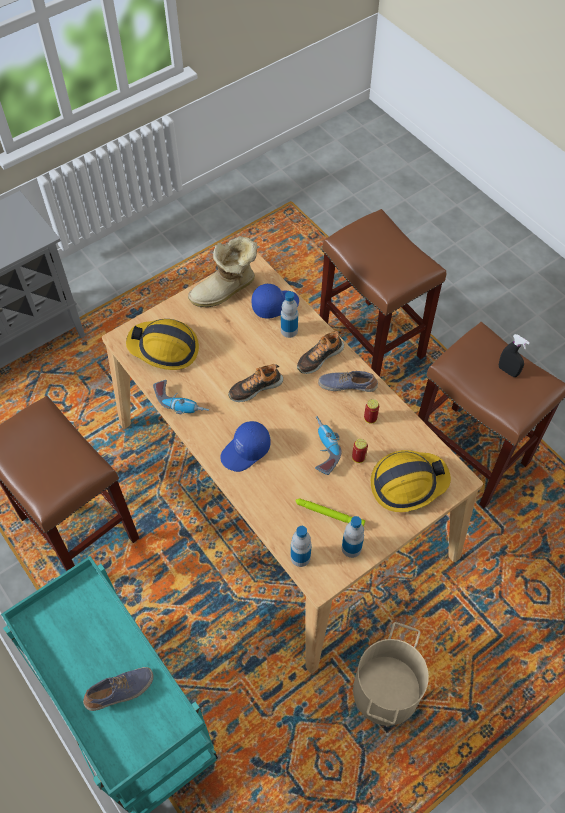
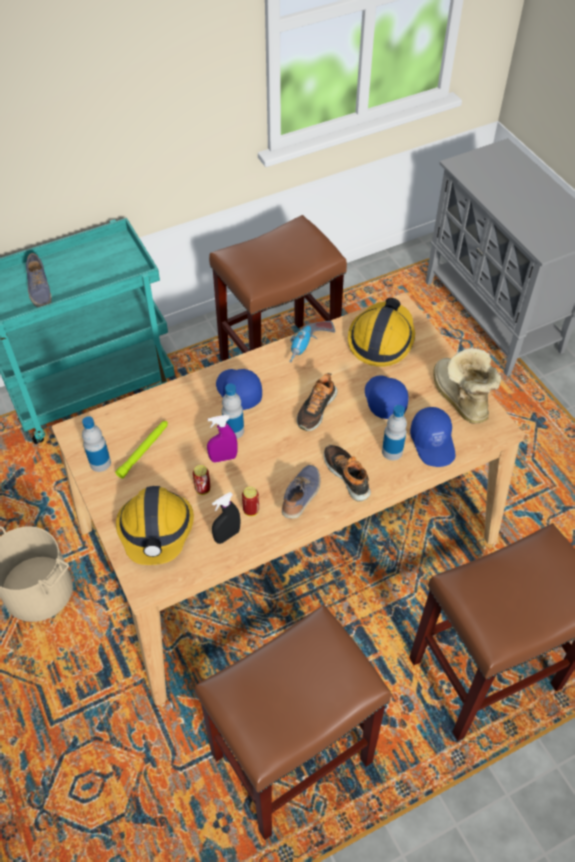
camera: 100 degrees right, 5 degrees down
shoe [228,364,283,402] -> shoe turned 135 degrees counterclockwise [297,373,338,431]
bottle [291,526,312,567] -> bottle moved to [222,384,244,439]
power drill [315,416,342,475] -> purple spray bottle [207,415,238,463]
black spray bottle [499,334,530,377] -> black spray bottle moved to [212,492,240,544]
none -> blue cap [365,375,409,419]

